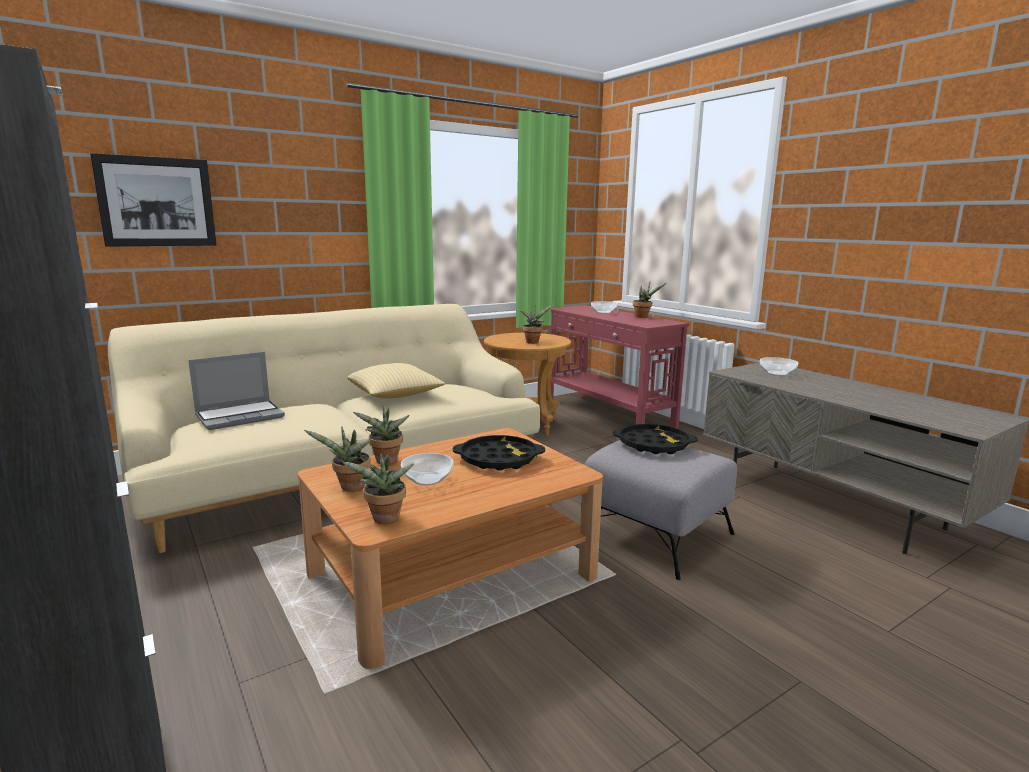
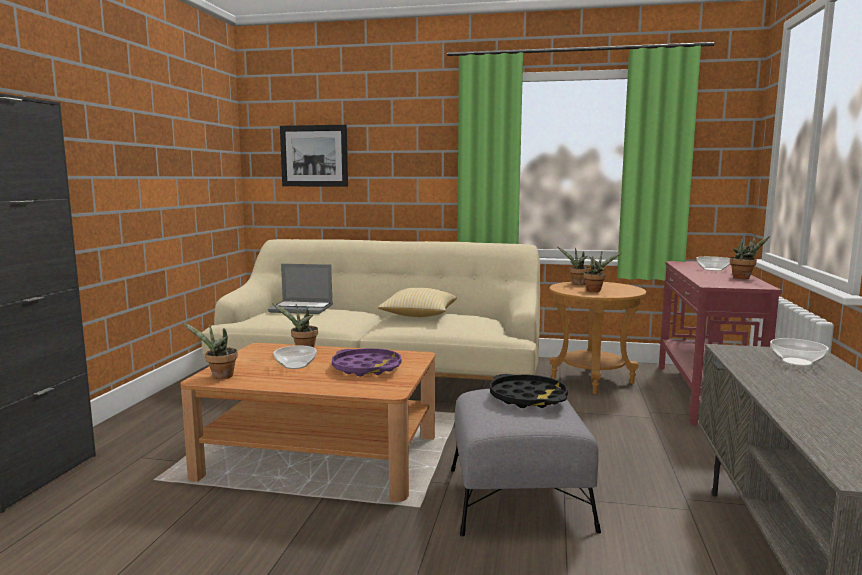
camera: 45 degrees right, 5 degrees down
potted plant [304,427,371,492] -> potted plant moved to [557,247,591,285]
black tray [453,435,545,471] -> purple tray [332,348,401,377]

